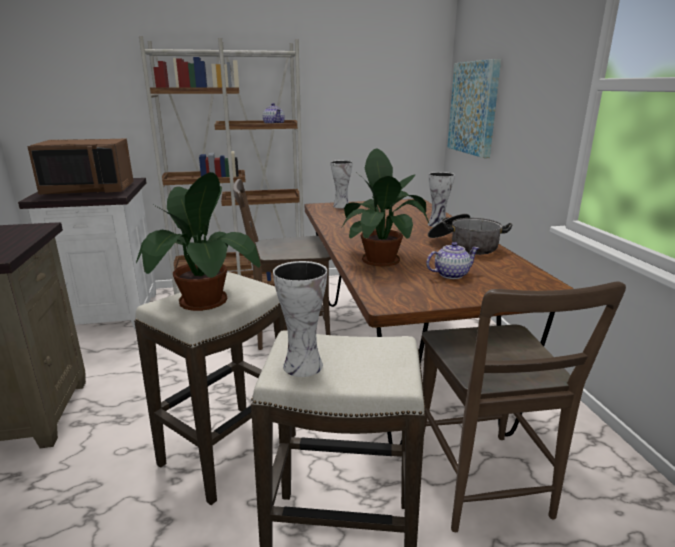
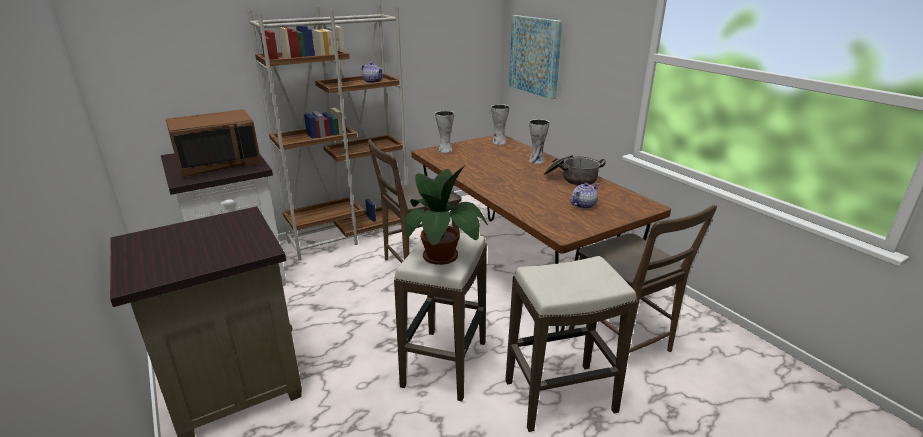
camera: 20 degrees left, 5 degrees up
vase [273,261,327,377] -> vase moved to [491,104,509,145]
potted plant [342,148,429,267] -> none

